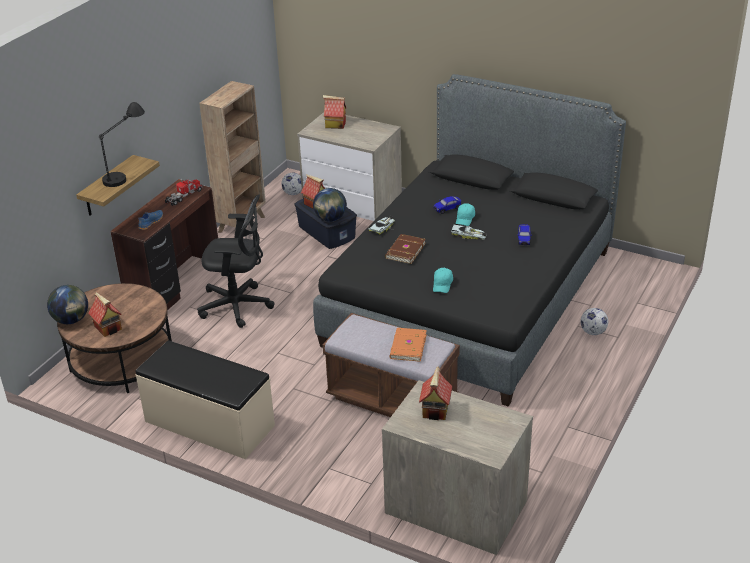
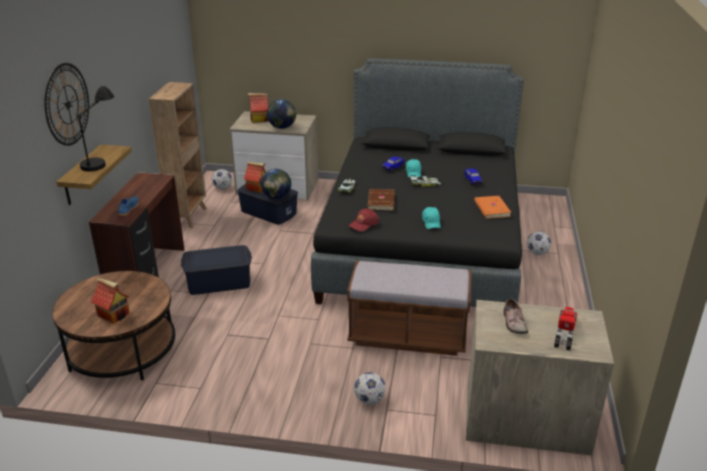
camera: 20 degrees left, 5 degrees down
globe [47,285,88,324] -> globe moved to [267,99,296,129]
beige bench [136,340,275,459] -> none
toy truck [165,178,203,206] -> toy truck moved to [554,307,577,350]
black office chair [197,194,275,328] -> blue storage box [181,245,252,295]
orange book [389,328,427,362] -> orange book moved to [474,196,512,219]
toy house [419,366,453,420] -> shoe [504,299,528,334]
none -> wall clock [44,63,89,146]
none -> red cap [349,209,379,231]
none -> football [354,372,386,405]

